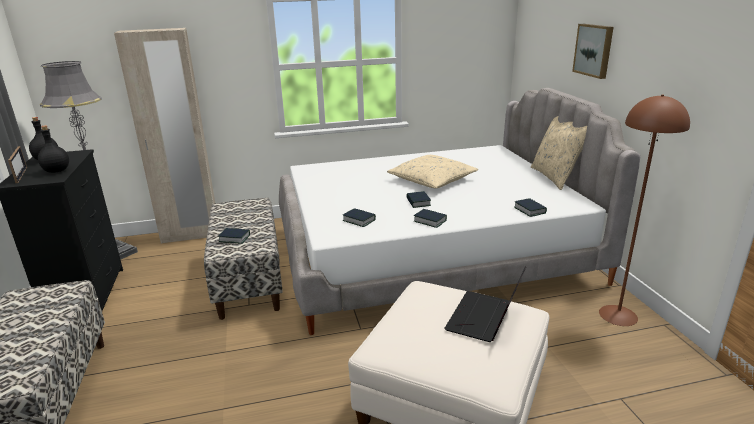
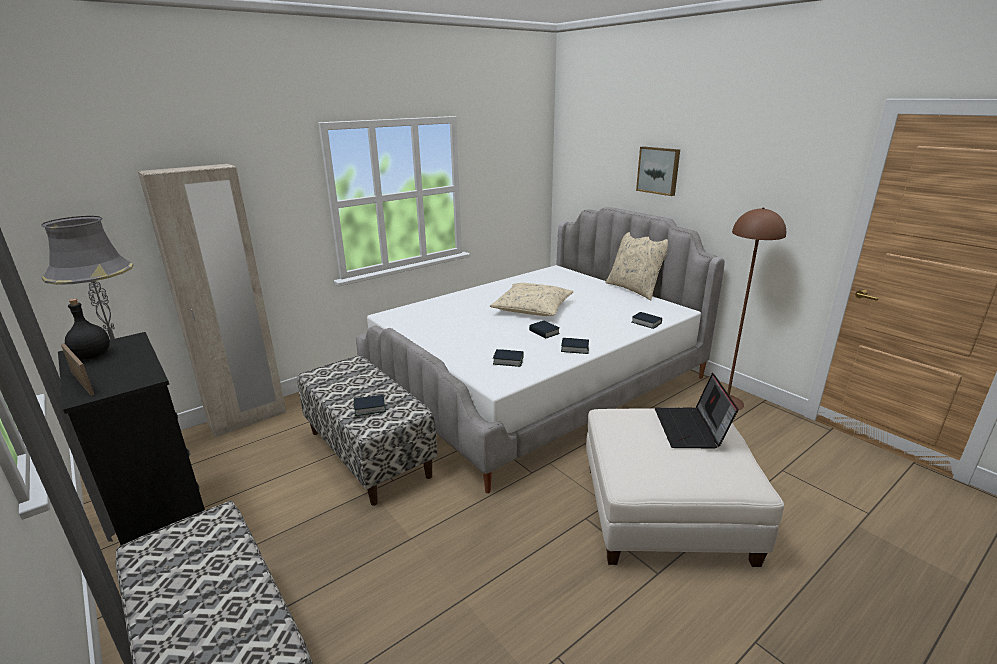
camera: 25 degrees left, 0 degrees up
black bottle [38,125,69,173] -> none

